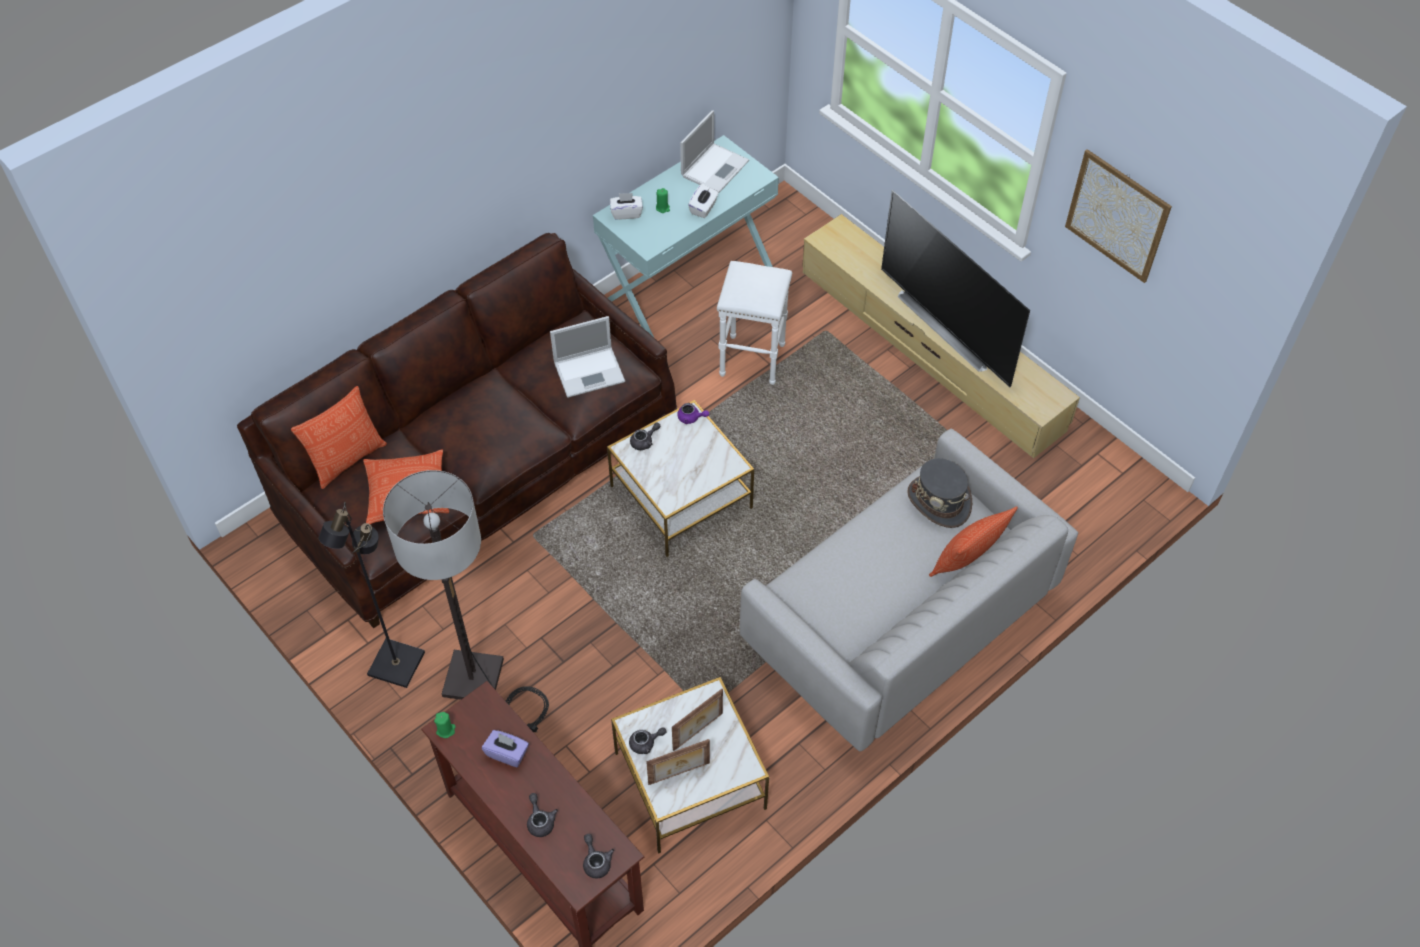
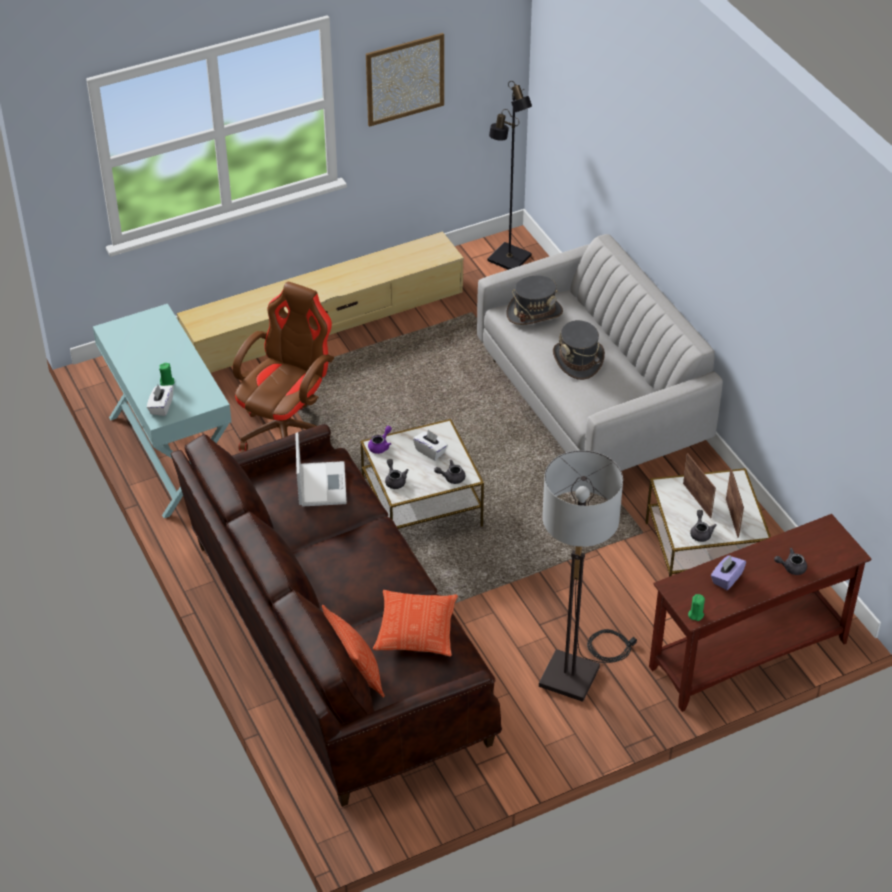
camera: 75 degrees left, 10 degrees down
black floor lamp [319,502,425,688] -> black floor lamp moved to [487,81,532,270]
grey teapot [583,834,614,878] -> grey teapot moved to [434,460,465,484]
laptop [680,110,749,193] -> none
white tissue box [688,184,719,218] -> white tissue box moved to [413,430,448,460]
white stool [717,261,792,385] -> brown office chair [233,282,334,451]
television [881,190,1030,387] -> none
orange pillow [929,506,1018,577] -> none
none -> grey hat [553,320,605,380]

